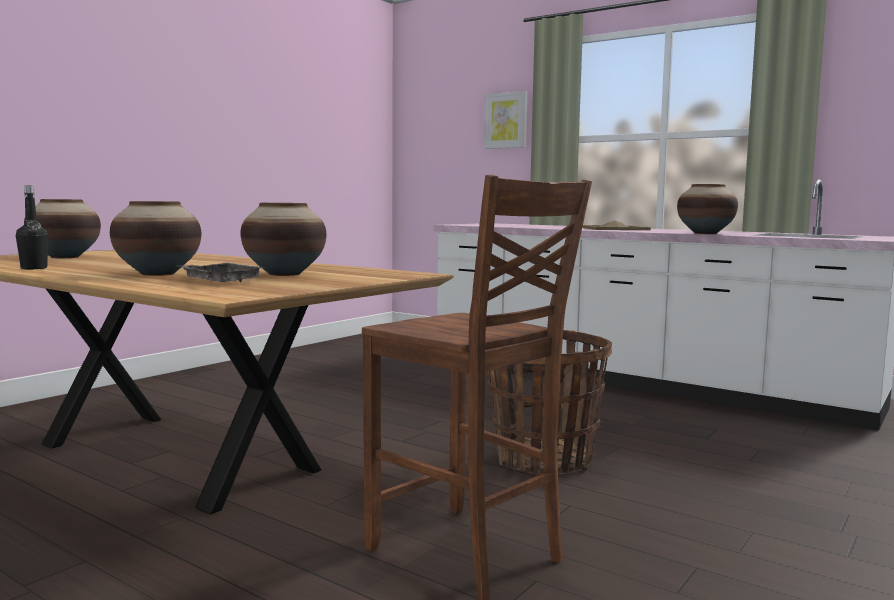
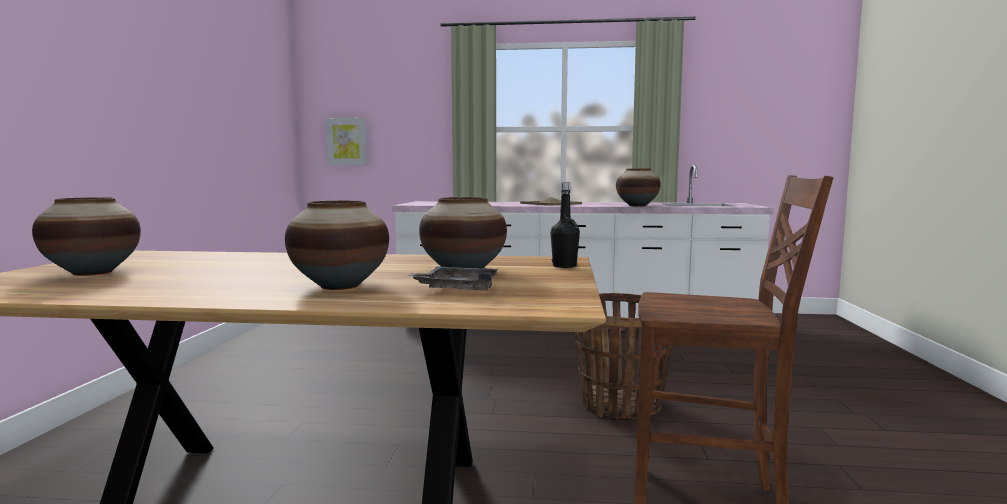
camera: 30 degrees left, 0 degrees up
black bottle [16,186,48,269] -> black bottle moved to [551,182,580,268]
picture [484,91,527,149] -> picture moved to [326,118,367,165]

